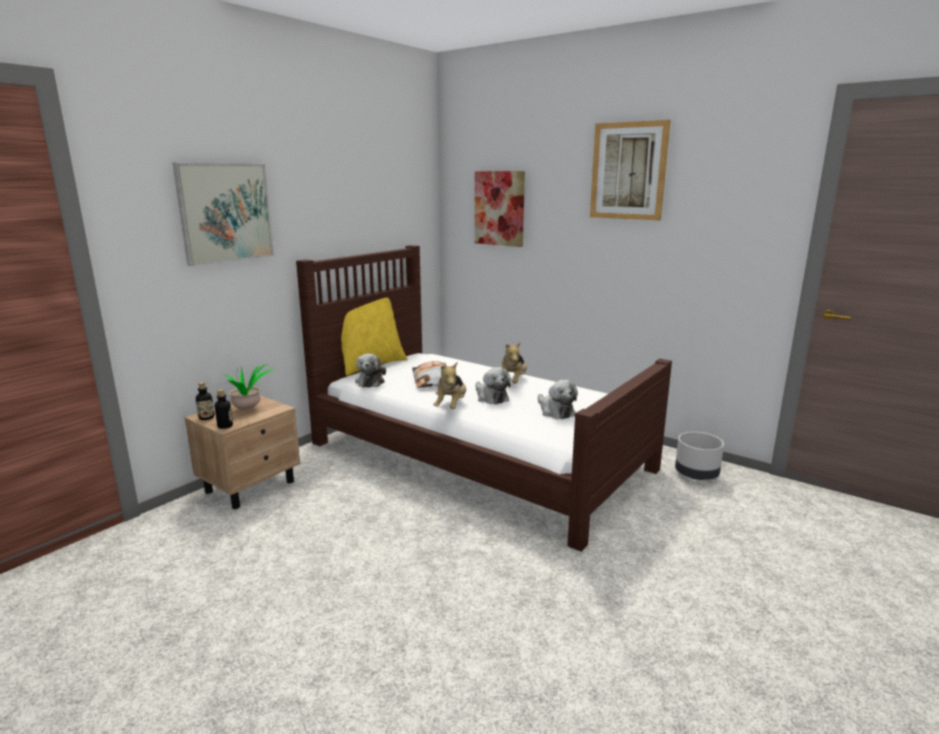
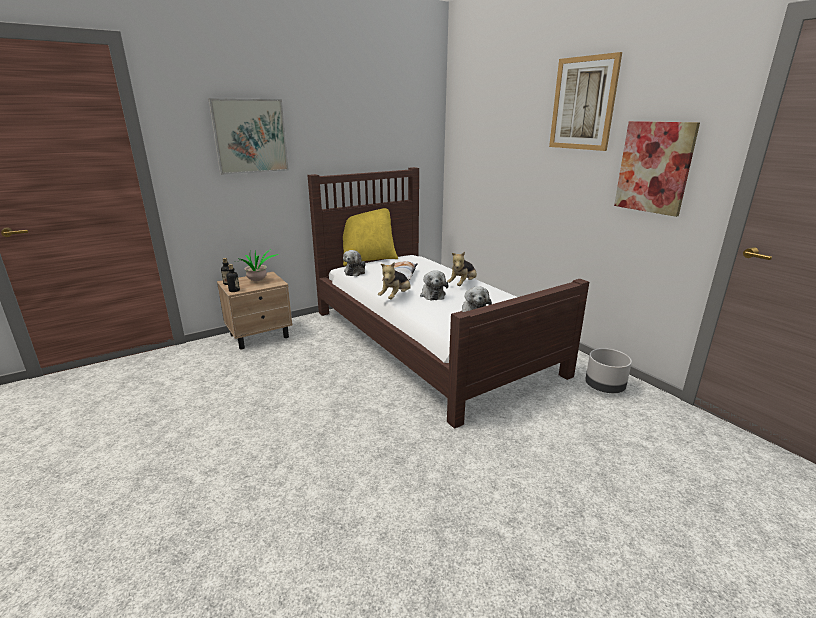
camera: 20 degrees right, 5 degrees up
picture [475,171,525,247] -> picture moved to [614,121,700,217]

